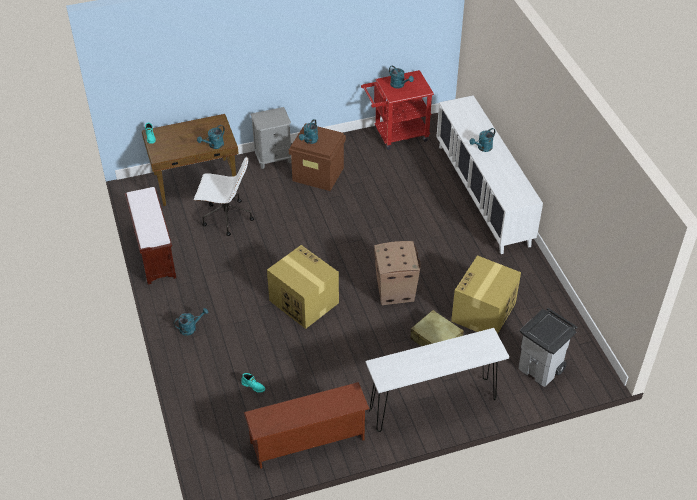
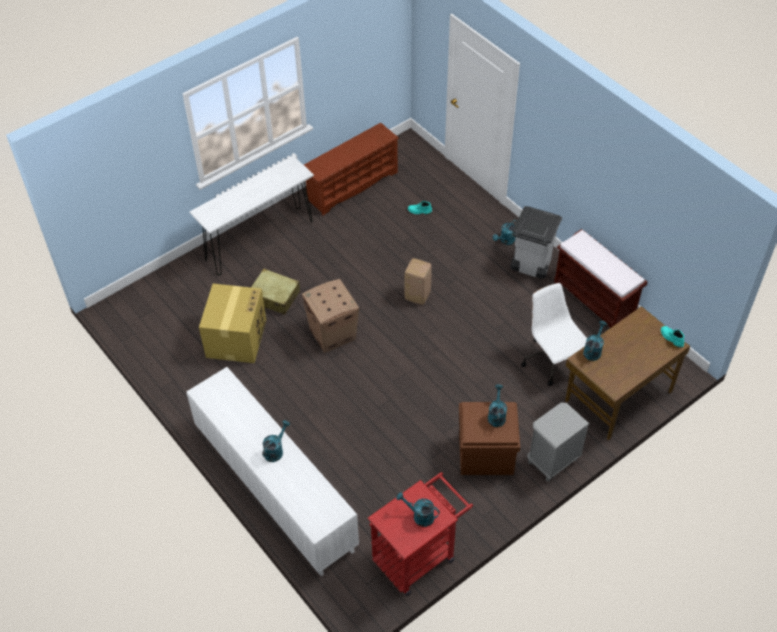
camera: 160 degrees right, 5 degrees up
white office chair [194,157,254,236] -> white office chair turned 75 degrees clockwise [521,283,587,386]
cardboard box [267,245,339,329] -> beige stool [404,258,432,305]
grey trash can [518,308,577,387] -> grey trash can moved to [510,206,562,279]

